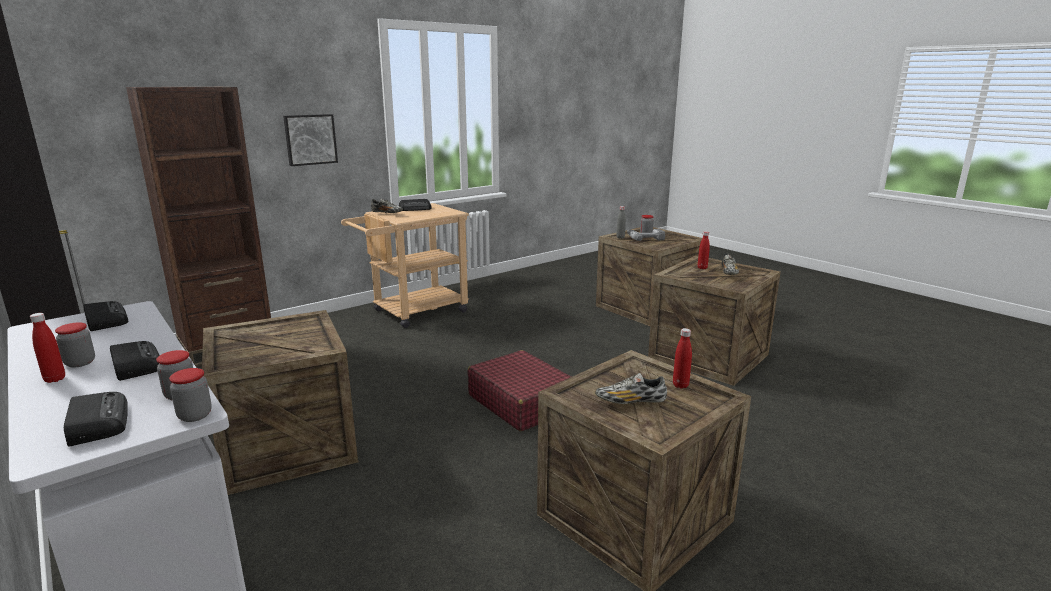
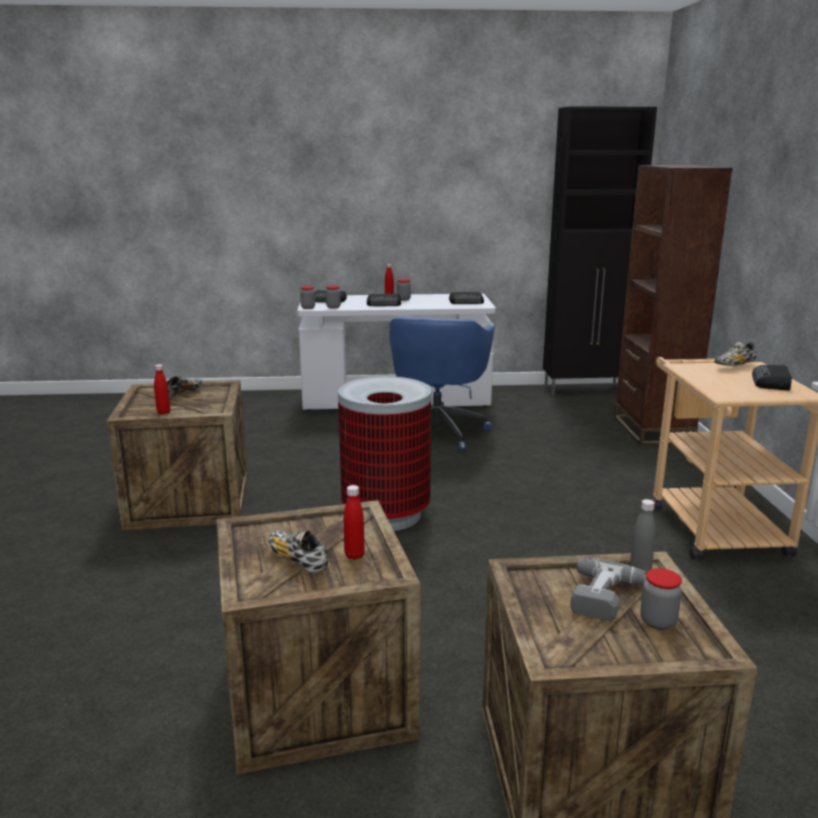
camera: 125 degrees right, 0 degrees up
crate [202,310,359,495] -> blue office chair [389,317,494,451]
picture [283,114,338,166] -> none
red suitcase [467,350,571,431] -> trash can [338,376,431,531]

